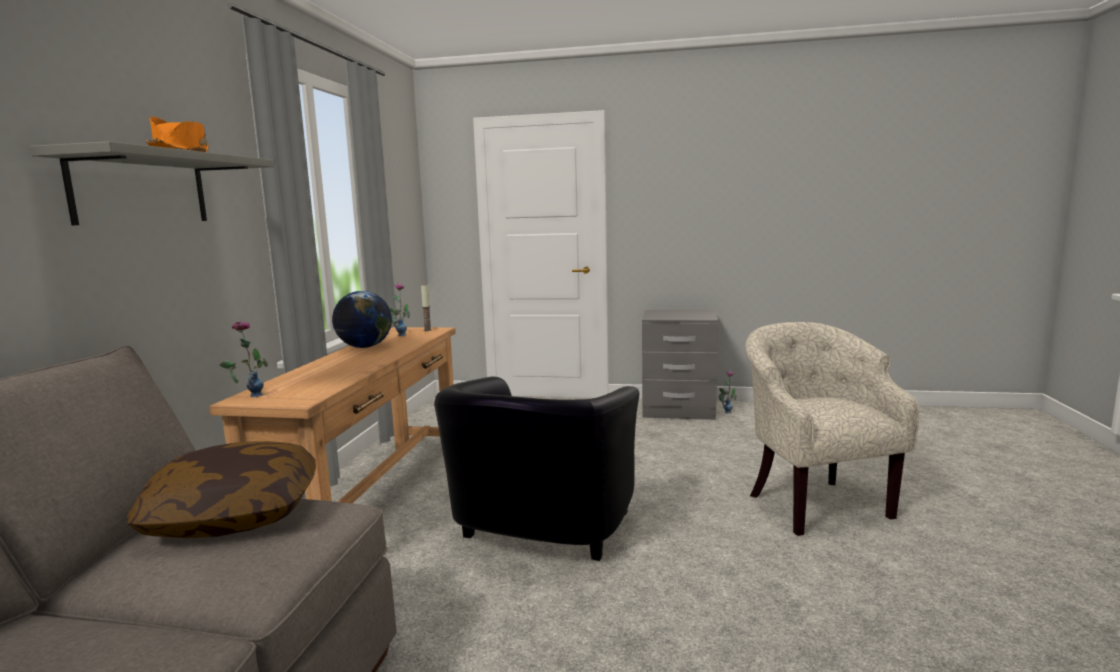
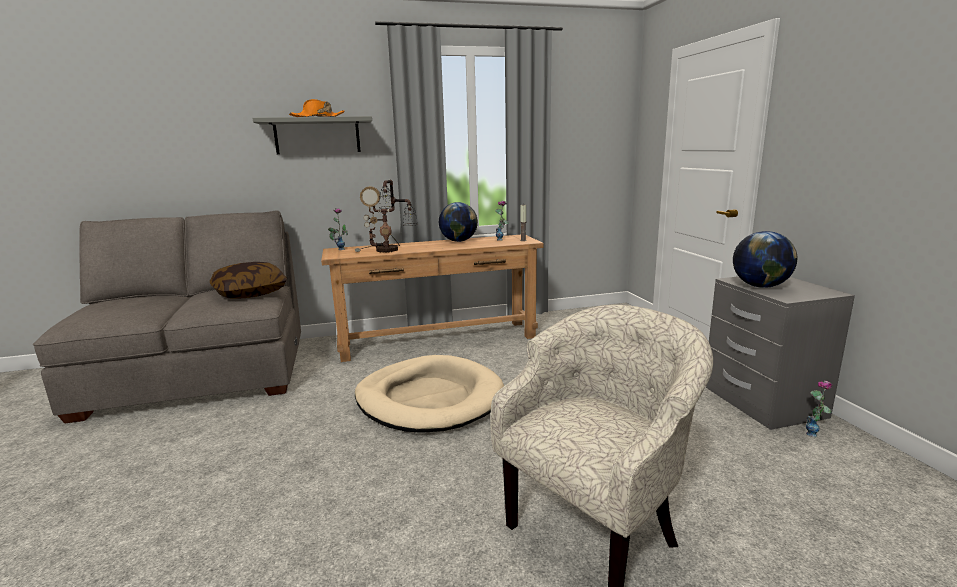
camera: 65 degrees right, 5 degrees up
black armchair [434,377,639,561] -> beige dog bed [355,355,504,433]
none -> table lamp [355,179,418,253]
none -> globe [733,231,798,288]

